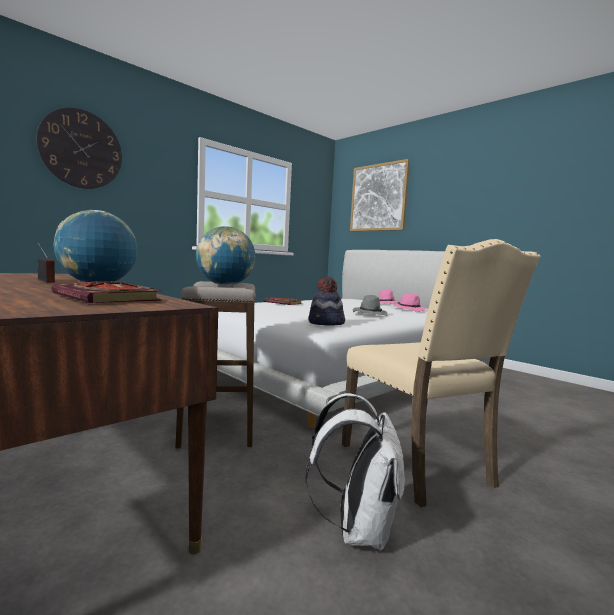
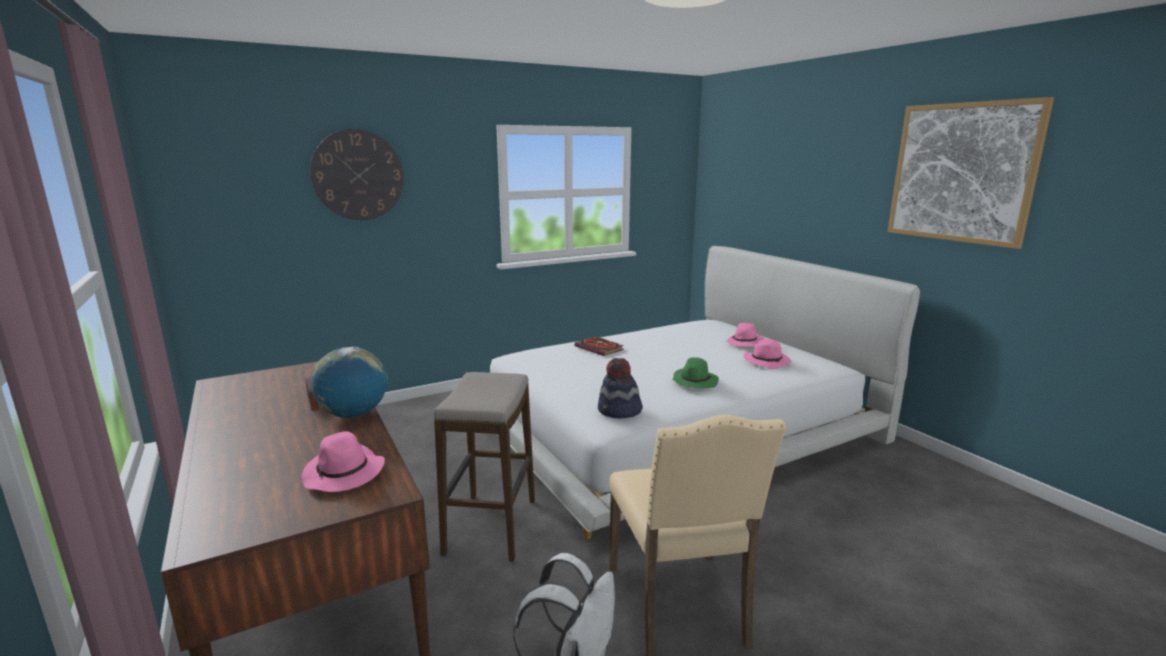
camera: 15 degrees right, 10 degrees up
book [51,281,161,303] -> pink hat [302,431,385,492]
globe [196,226,256,286] -> none
picture [350,159,410,231] -> picture moved to [887,97,1054,249]
grey hat [353,295,388,316] -> green hat [672,357,719,389]

